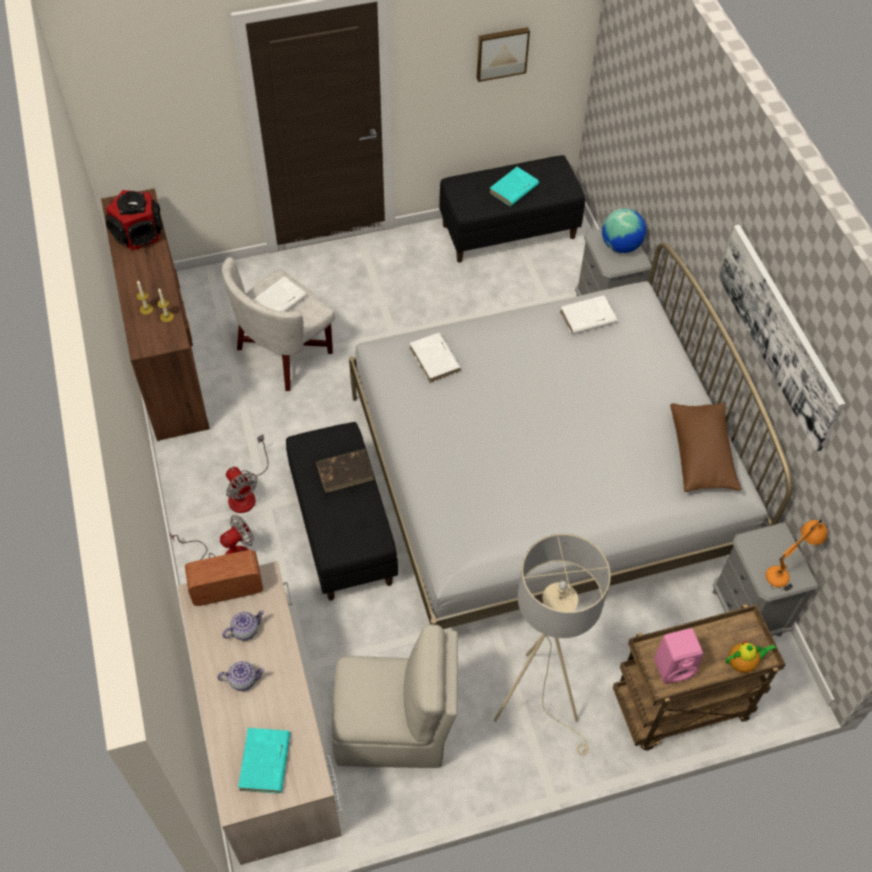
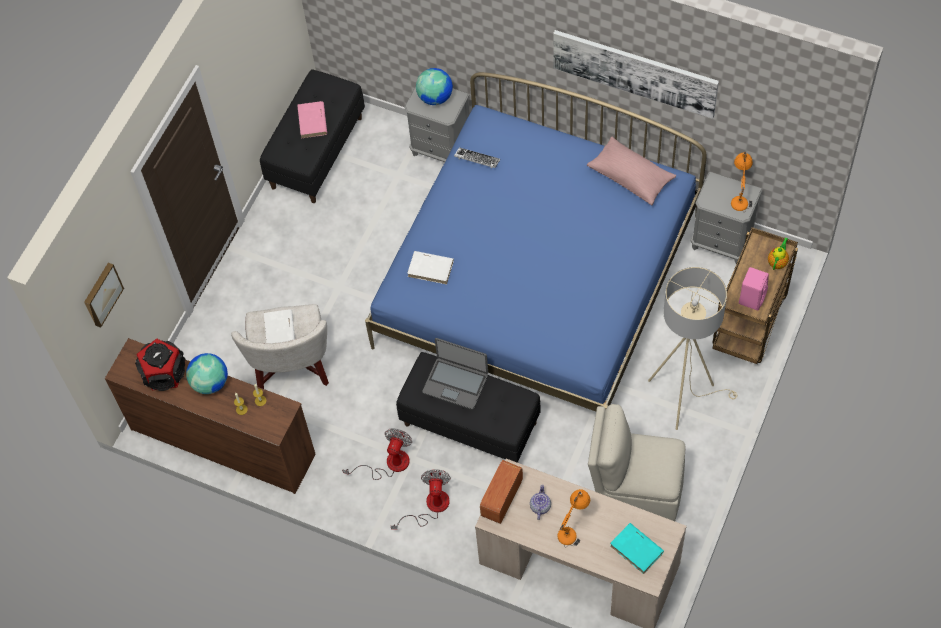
camera: 45 degrees left, 5 degrees up
teapot [217,661,265,691] -> orange table lamp [557,489,590,547]
fan [226,434,268,513] -> fan turned 75 degrees counterclockwise [342,428,412,480]
brown book [316,449,374,493] -> laptop [422,338,488,410]
beige chair [332,624,458,768] -> beige chair turned 120 degrees counterclockwise [588,404,686,521]
white bed [349,242,793,629] -> blue bed [365,72,707,411]
picture [476,27,530,82] -> picture moved to [84,263,124,328]
turquoise book [489,167,539,206] -> pink book [297,101,327,138]
white book [560,295,617,335] -> keyboard [454,147,500,168]
brown pillow [670,403,742,492] -> pink pillow [587,137,676,205]
none -> globe [186,353,228,394]

